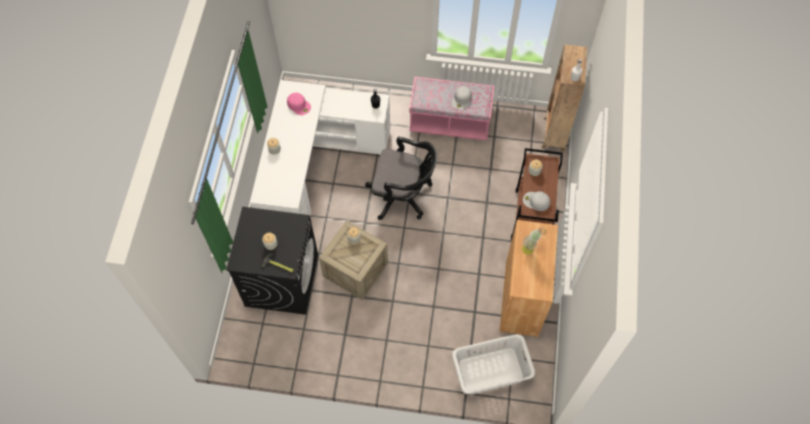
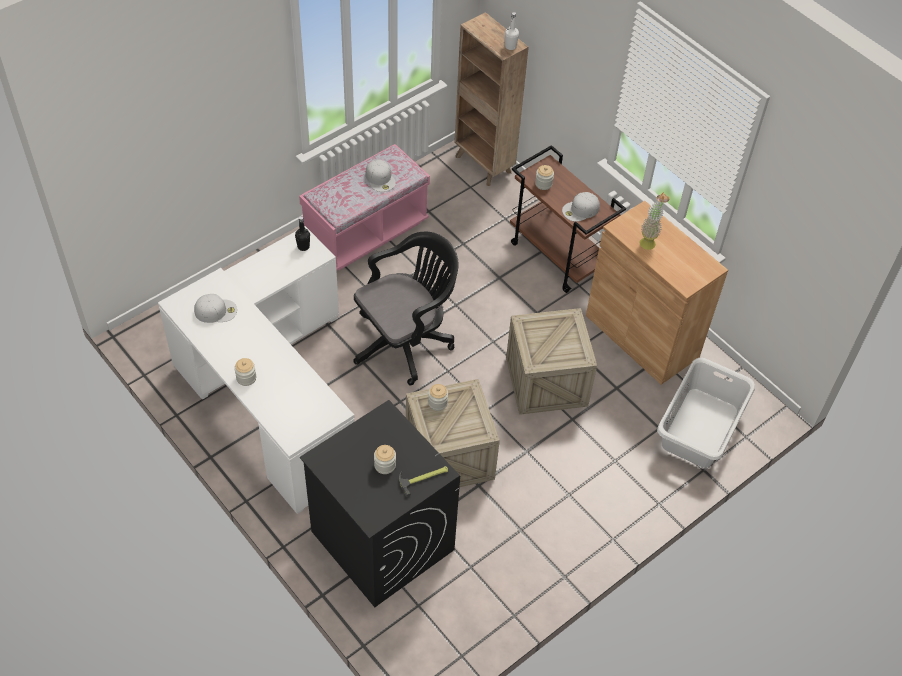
camera: 50 degrees left, 10 degrees down
pink cap [287,93,311,115] -> white cap [194,294,237,323]
none -> crate [506,308,597,415]

